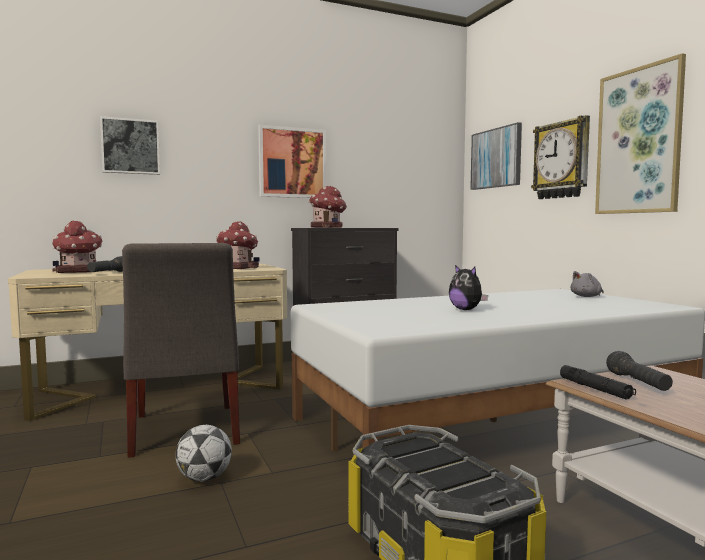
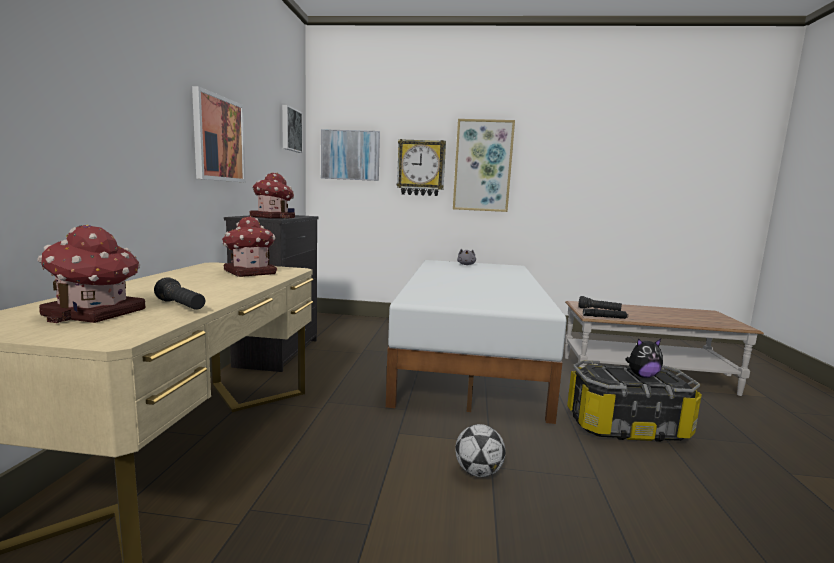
camera: 60 degrees left, 5 degrees up
picture [100,116,160,175] -> picture moved to [282,105,303,153]
grey chair [122,243,240,458] -> none
plush toy [449,265,488,310] -> plush toy moved to [625,338,663,378]

